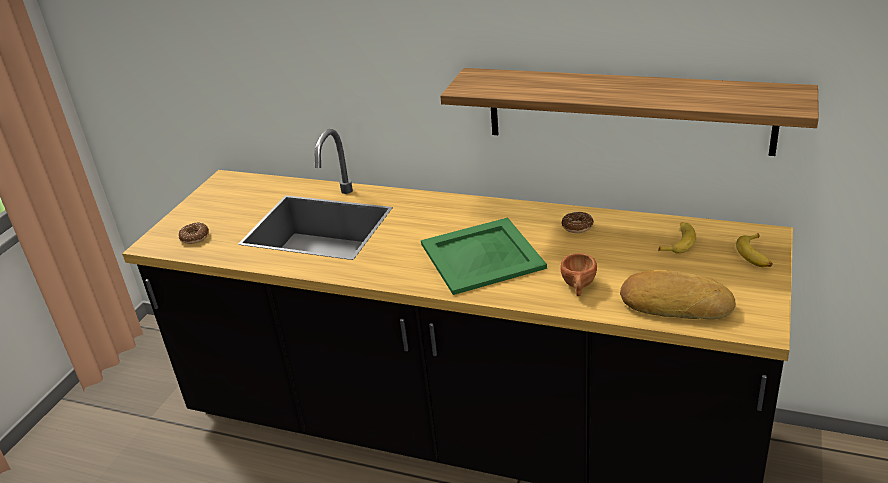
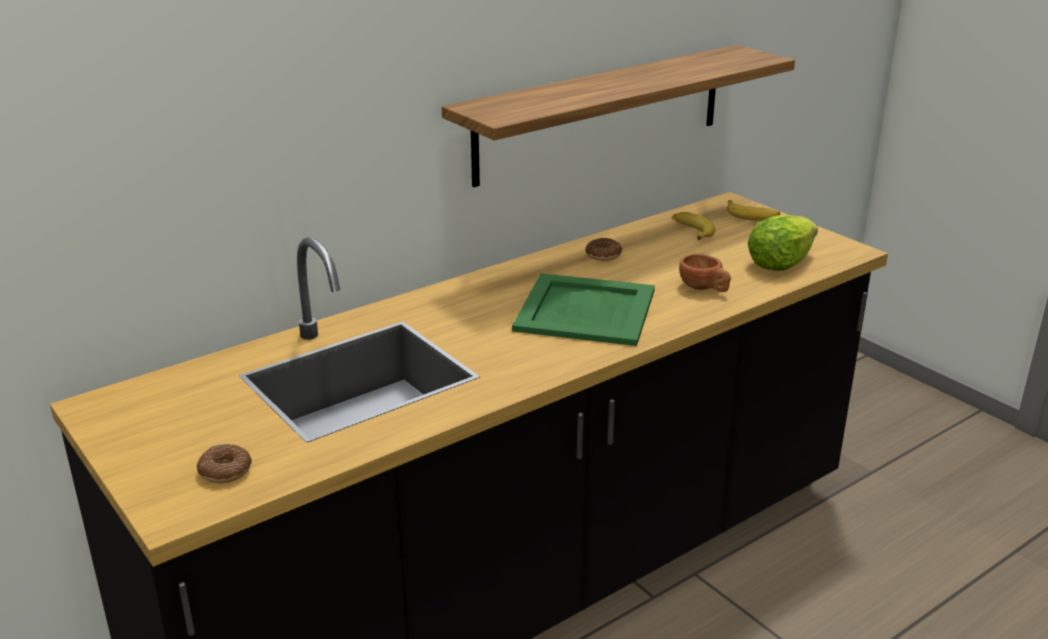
camera: 60 degrees left, 5 degrees down
bread [620,270,736,319] -> lettuce [747,215,818,271]

